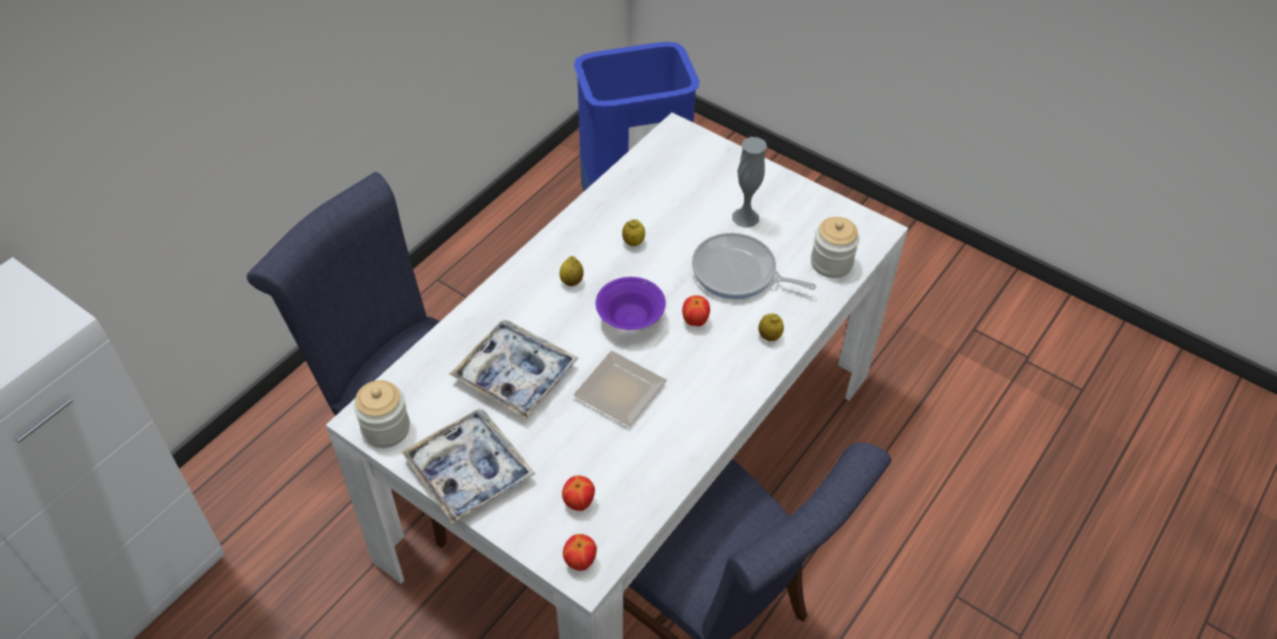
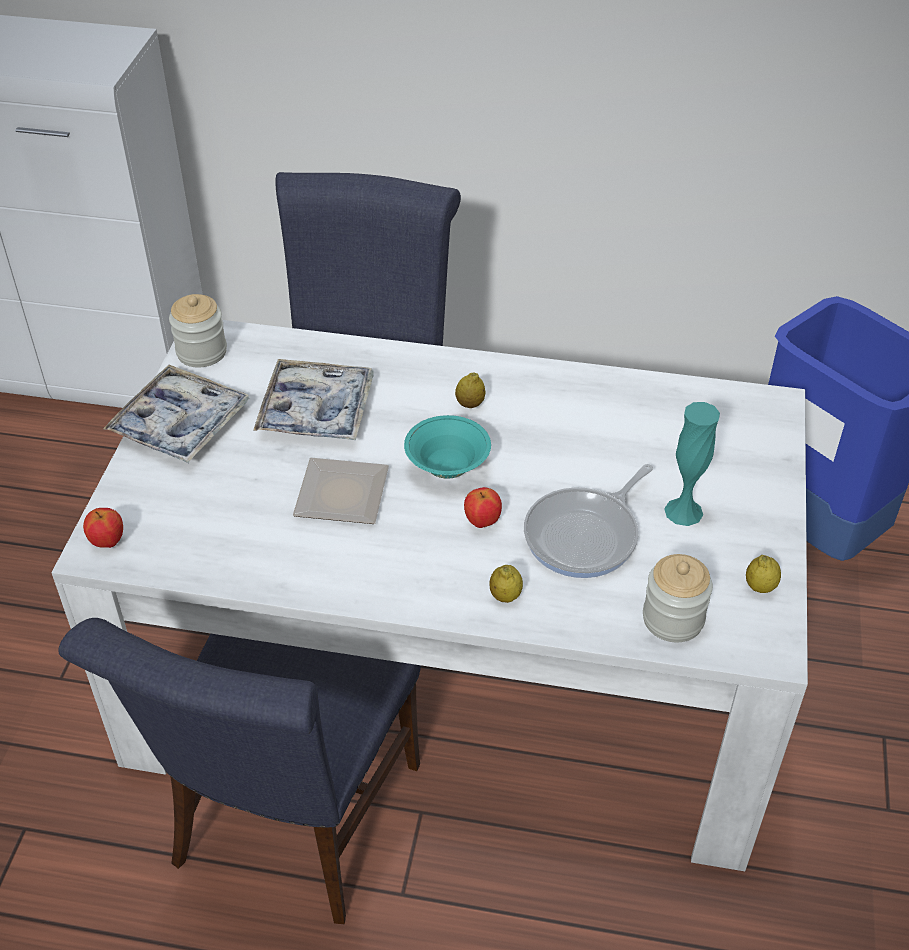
camera: 65 degrees right, 5 degrees down
apple [562,476,595,511] -> none
purple bowl [596,277,666,330] -> turquoise bowl [404,415,491,479]
lemon [622,219,645,246] -> lemon moved to [746,555,781,593]
frying pan [692,233,816,299] -> frying pan turned 135 degrees counterclockwise [524,464,653,578]
grey vase [732,137,767,228] -> turquoise vase [664,402,720,526]

